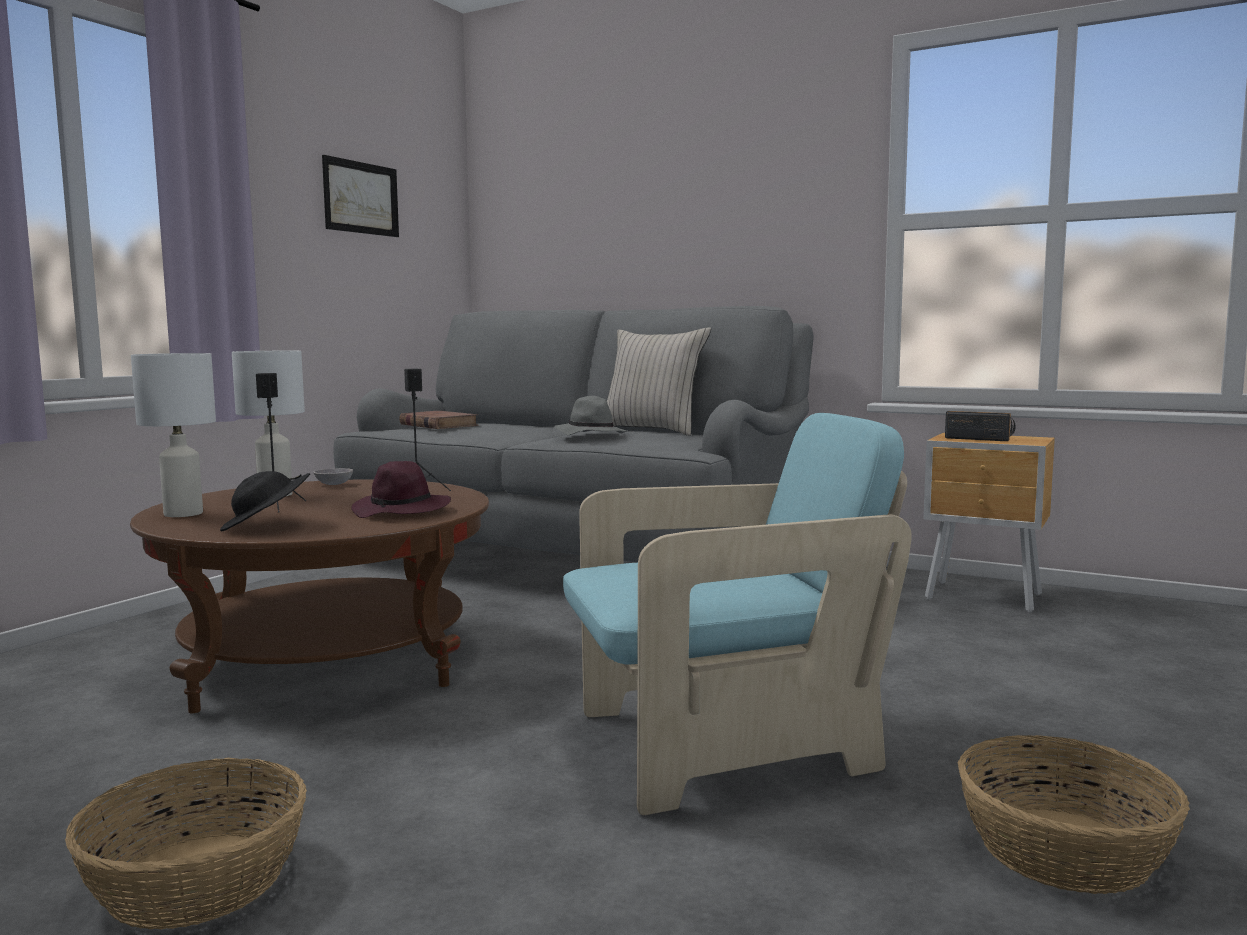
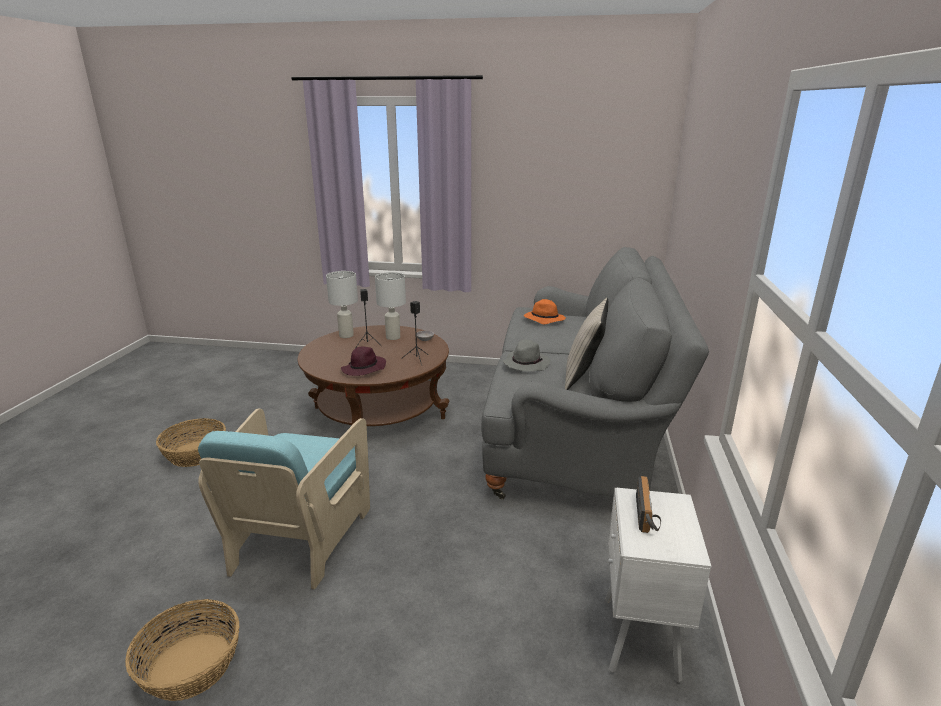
camera: 70 degrees right, 15 degrees up
black hat [220,471,310,531] -> none
picture [322,155,399,237] -> none
brown book [399,411,479,429] -> orange hat [524,299,566,324]
turquoise armchair [563,413,912,815] -> turquoise armchair turned 45 degrees clockwise [198,409,370,589]
brown nightstand [924,433,1055,613] -> white nightstand [605,488,711,683]

